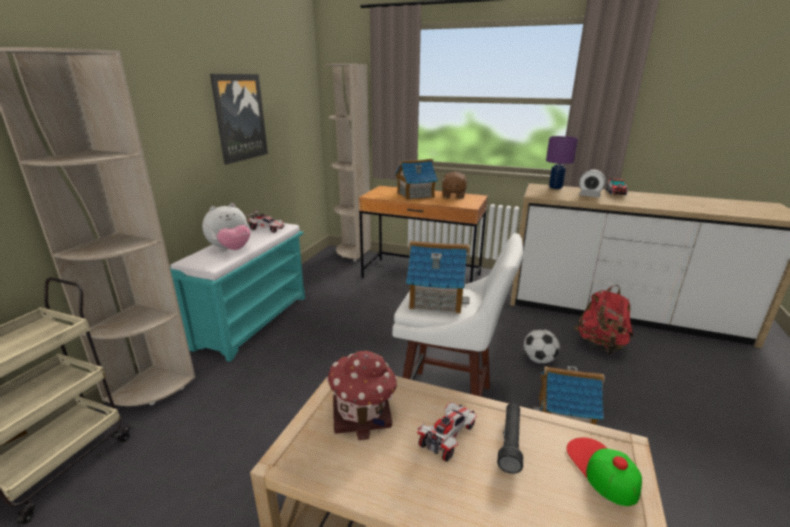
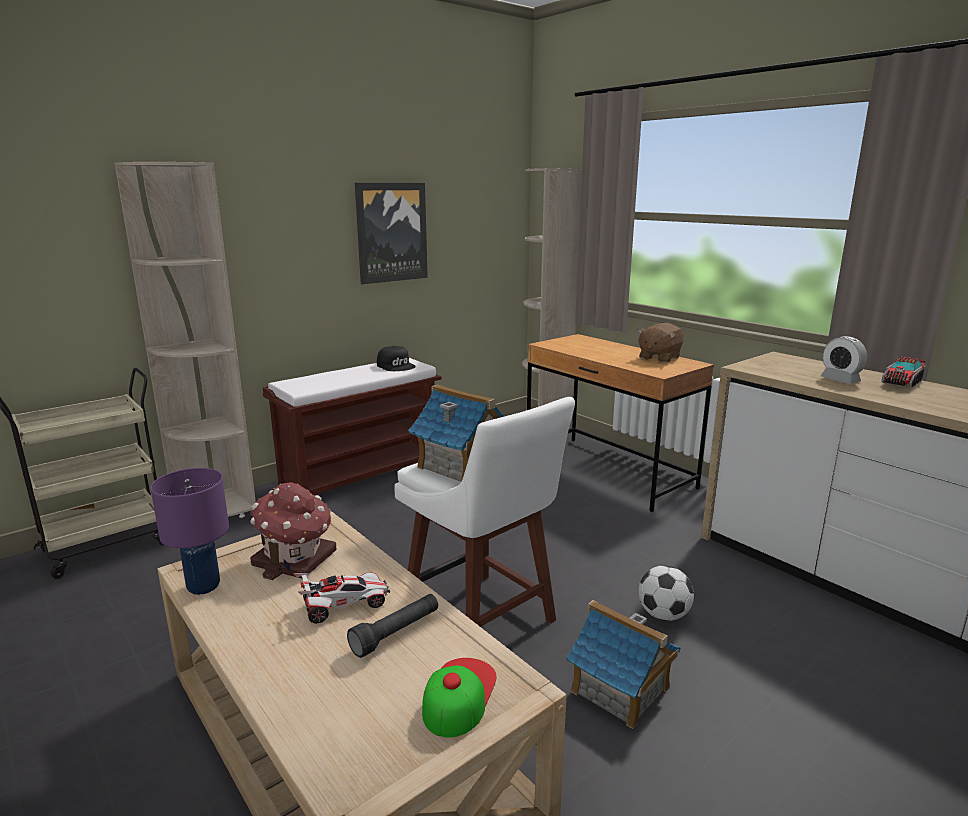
camera: 30 degrees right, 5 degrees down
turquoise bench [170,223,305,362] -> brown bench [263,358,442,496]
plush toy [202,203,251,251] -> none
toy car [246,210,285,233] -> black cap [377,346,416,371]
toy house [395,159,438,200] -> none
purple table lamp [546,136,578,189] -> purple table lamp moved to [150,468,229,595]
red backpack [574,285,633,354] -> none

